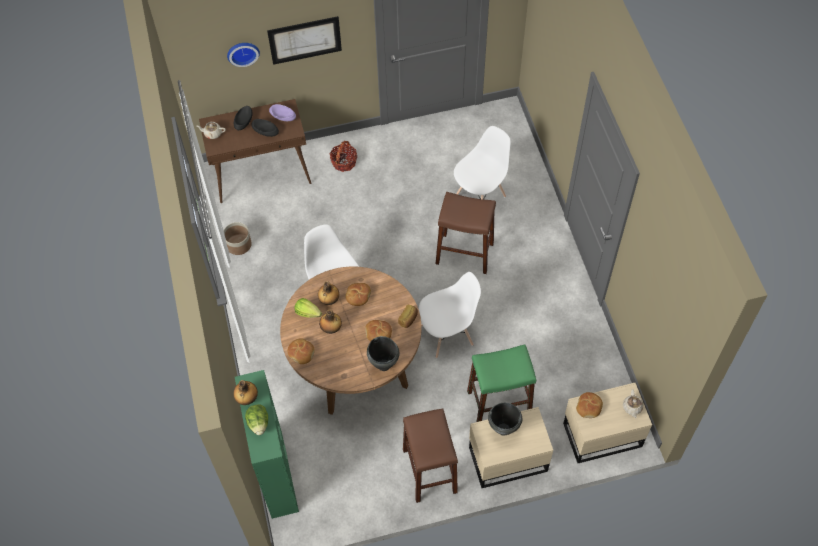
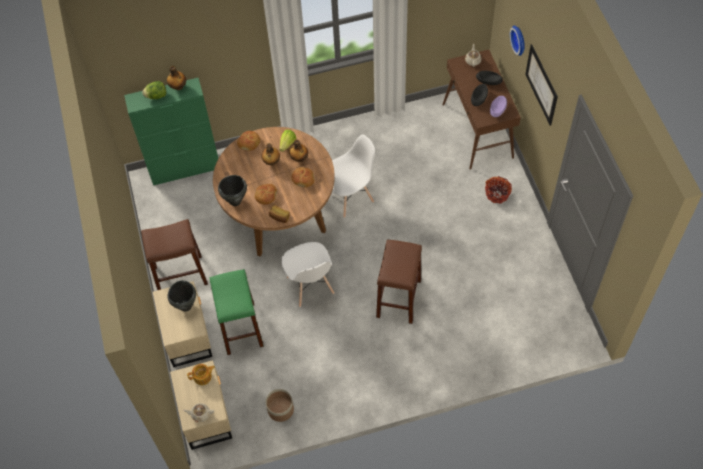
camera: 90 degrees right, 0 degrees up
planter [224,222,252,255] -> planter moved to [266,389,294,422]
white chair [454,126,511,200] -> none
bread [576,392,603,418] -> teapot [187,364,215,385]

